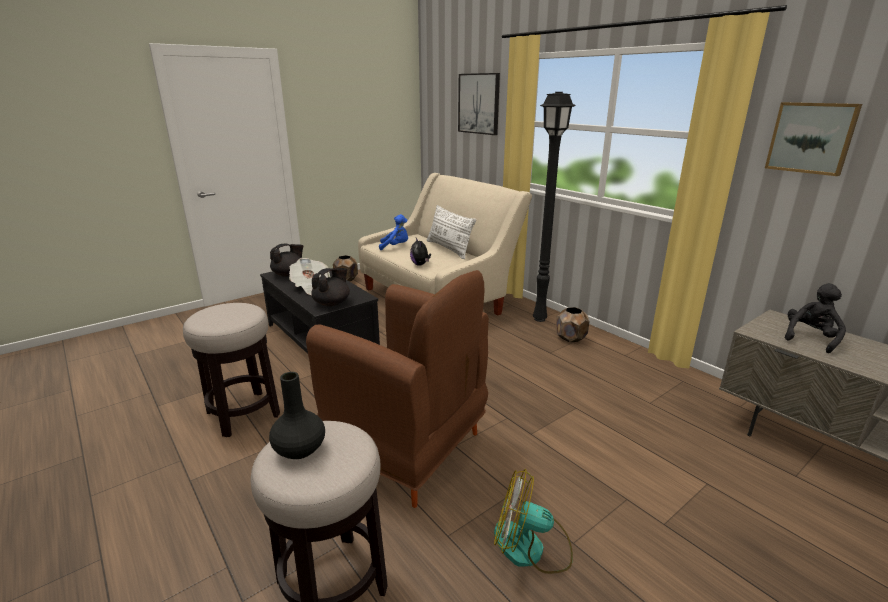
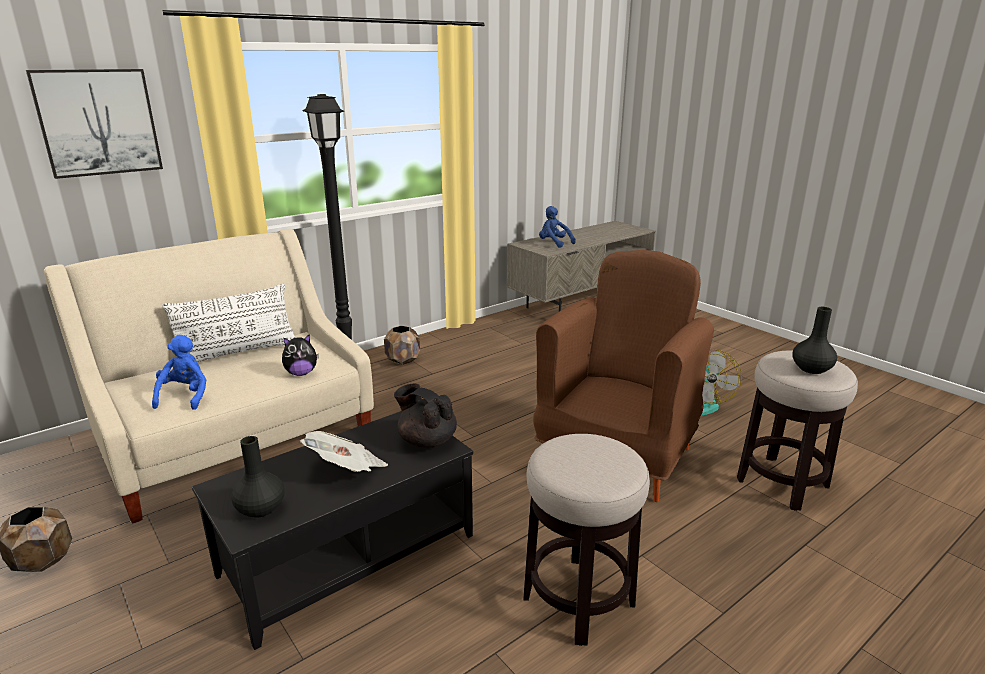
camera: 90 degrees left, 0 degrees up
black teapot [270,244,304,277] -> black vase [231,436,285,518]
picture [765,102,862,176] -> none
black plush toy [785,283,846,353] -> blue plush toy [539,206,576,248]

